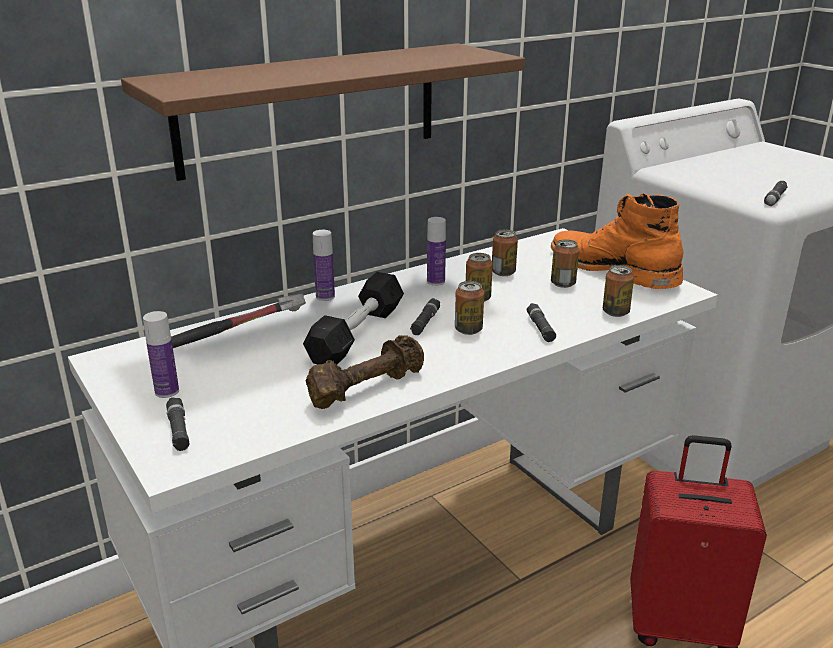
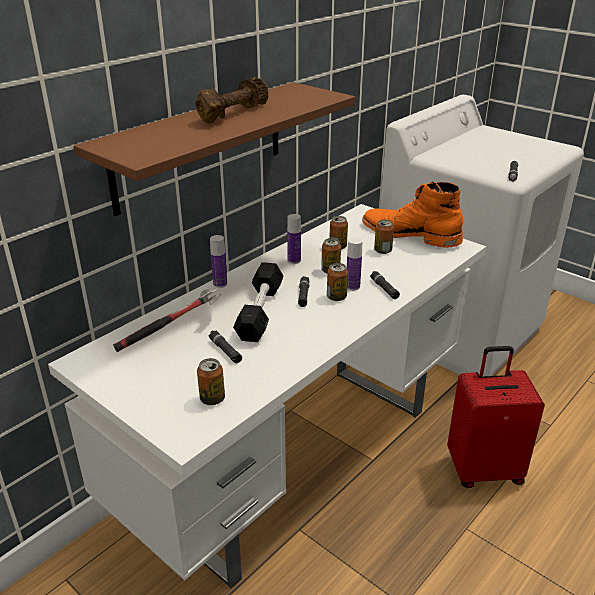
camera: 15 degrees left, 5 degrees up
bottle [143,311,179,398] -> bottle moved to [347,237,362,290]
black flashlight [166,397,190,451] -> black flashlight moved to [209,330,242,364]
brown dumbbell [305,335,424,409] -> brown dumbbell moved to [195,77,269,123]
can [603,265,634,317] -> can moved to [197,358,225,405]

